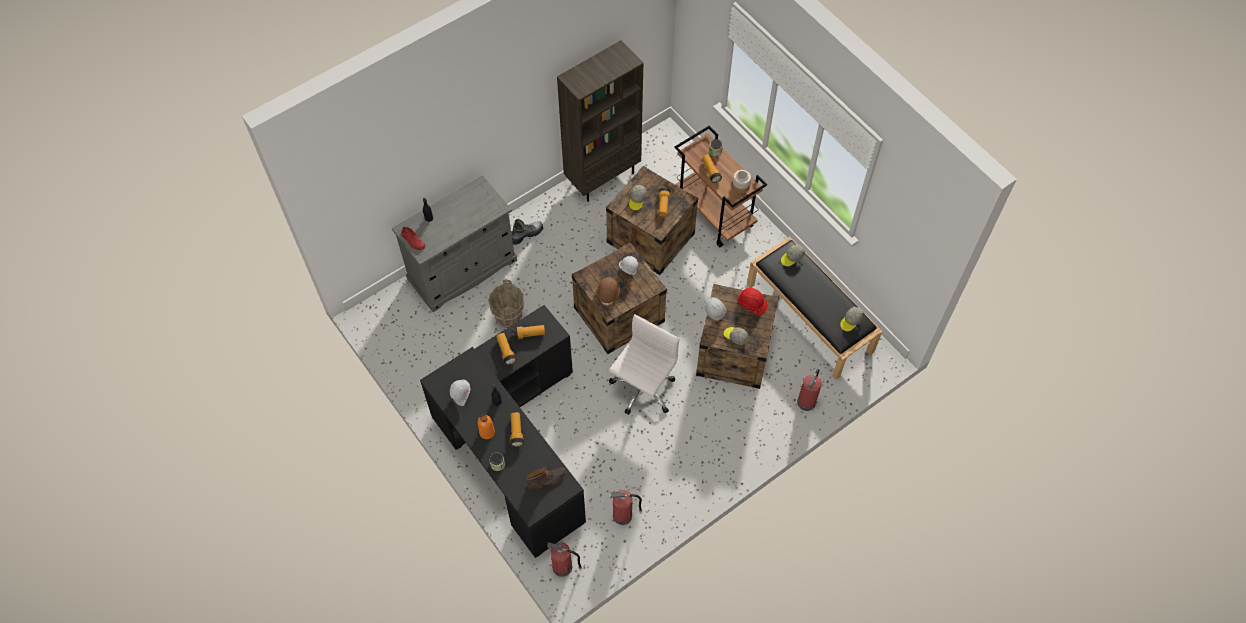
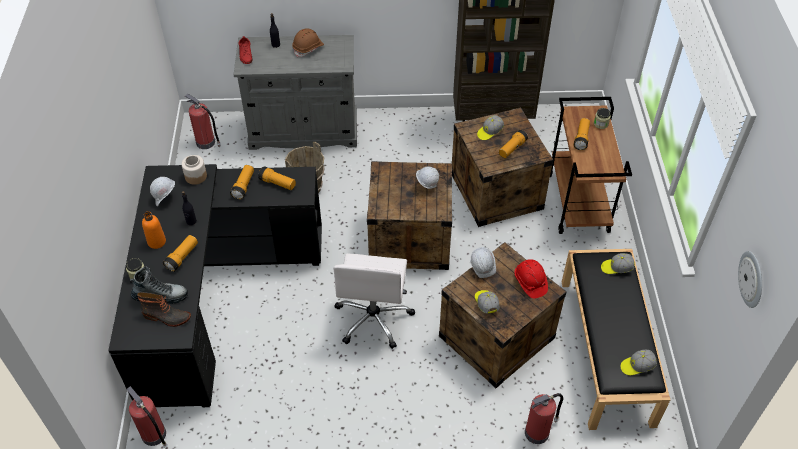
camera: 35 degrees right, 10 degrees down
boot [511,219,543,245] -> boot moved to [130,266,188,304]
brown hard hat [596,277,620,306] -> brown hard hat moved to [292,28,324,57]
white office chair [609,314,679,415] -> white office chair turned 120 degrees clockwise [333,254,415,349]
fire extinguisher [610,490,643,525] -> fire extinguisher moved to [185,94,221,149]
jar [732,170,751,193] -> jar moved to [181,155,207,185]
none -> wall clock [738,251,762,308]

